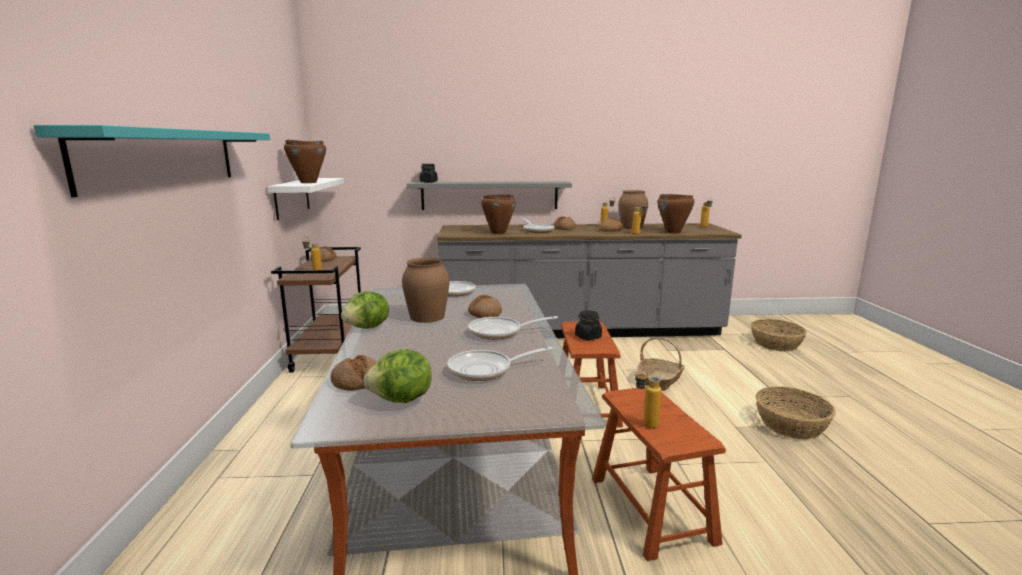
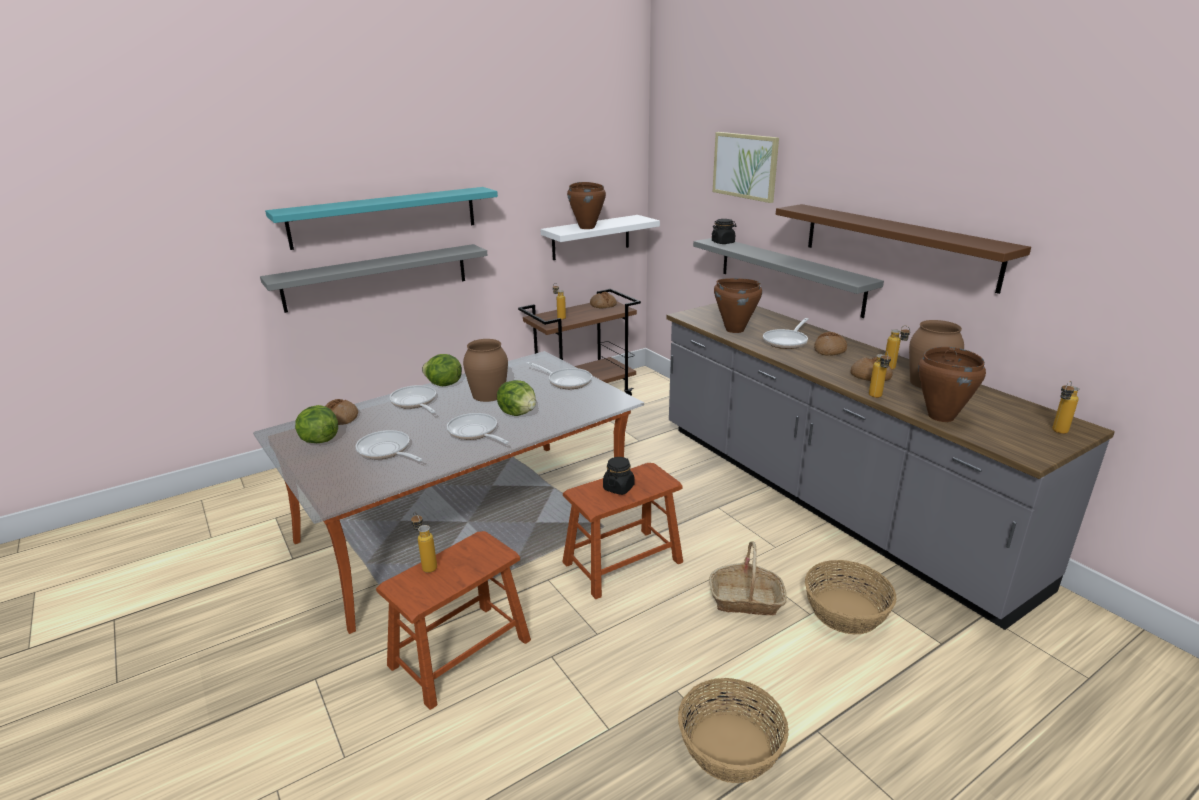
camera: 60 degrees right, 10 degrees up
bread [468,295,502,318] -> lettuce [497,380,536,416]
basket [751,319,807,351] -> basket moved to [805,560,897,635]
none -> grey shelf [260,244,488,313]
none -> frying pan [389,385,436,413]
none -> picture [713,132,779,203]
none -> brown shelf [776,204,1031,294]

